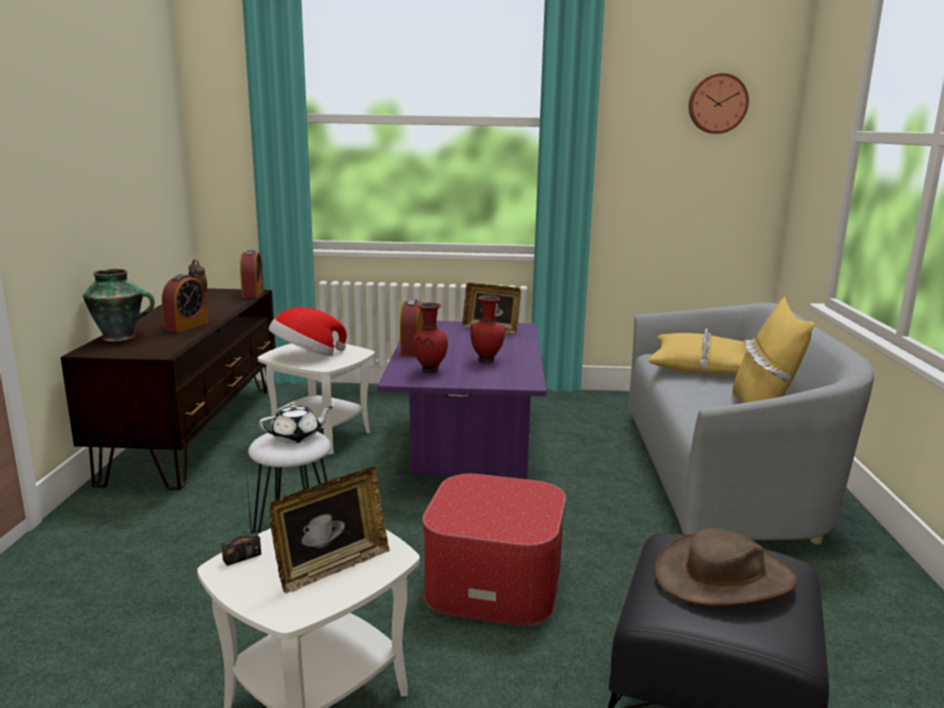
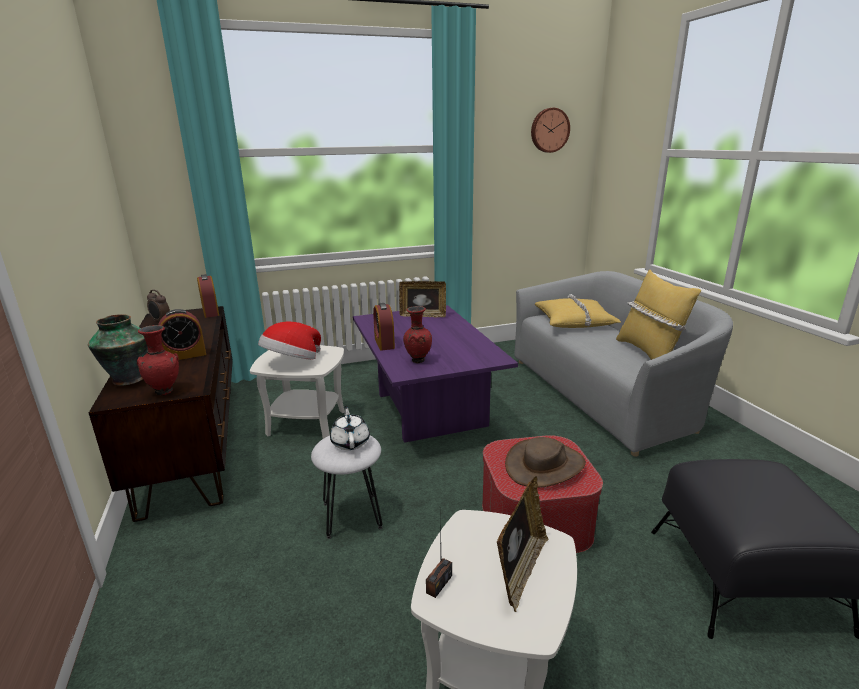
camera: 20 degrees left, 5 degrees up
alarm clock [162,274,208,332] -> alarm clock turned 60 degrees clockwise [158,309,206,360]
white teapot [259,403,332,444] -> white teapot turned 60 degrees counterclockwise [330,406,370,450]
red vase [470,295,506,363] -> red vase moved to [137,325,179,395]
brown hat [655,528,798,606] -> brown hat moved to [505,437,586,487]

